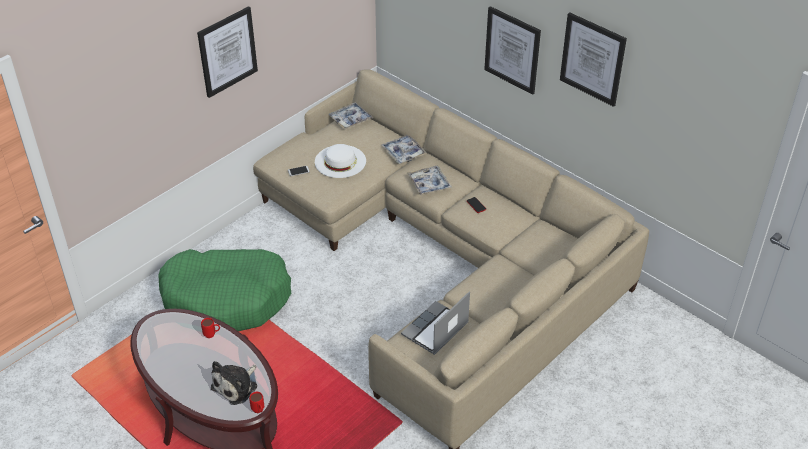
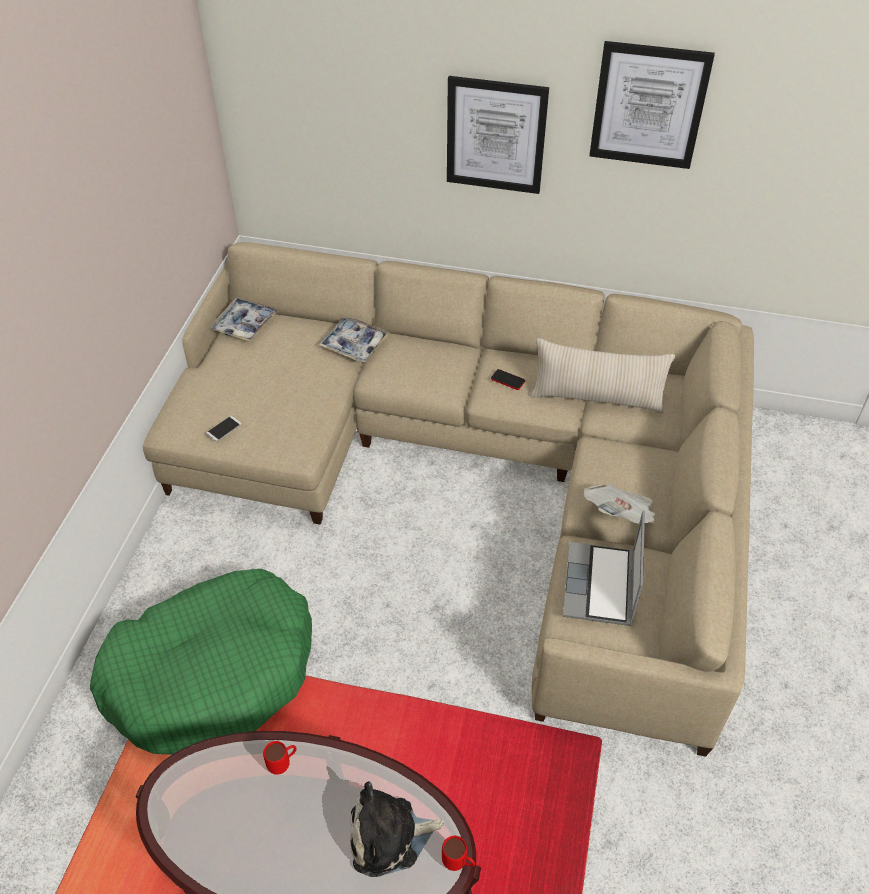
camera: 30 degrees left, 5 degrees up
picture [197,6,258,98] -> none
plush toy [211,361,257,405] -> plush toy turned 75 degrees clockwise [350,781,444,877]
white hat [315,144,366,178] -> none
tray [407,166,452,195] -> none
none -> beige pillow [530,338,675,413]
none -> newspaper [584,484,656,524]

